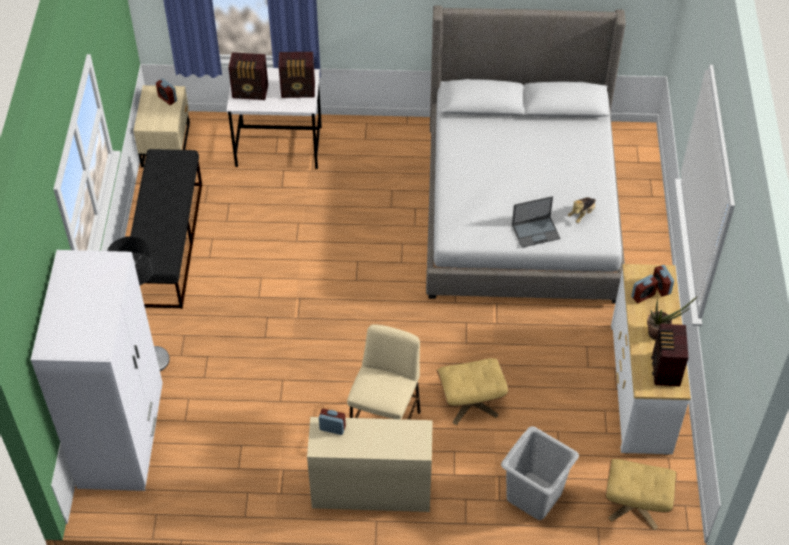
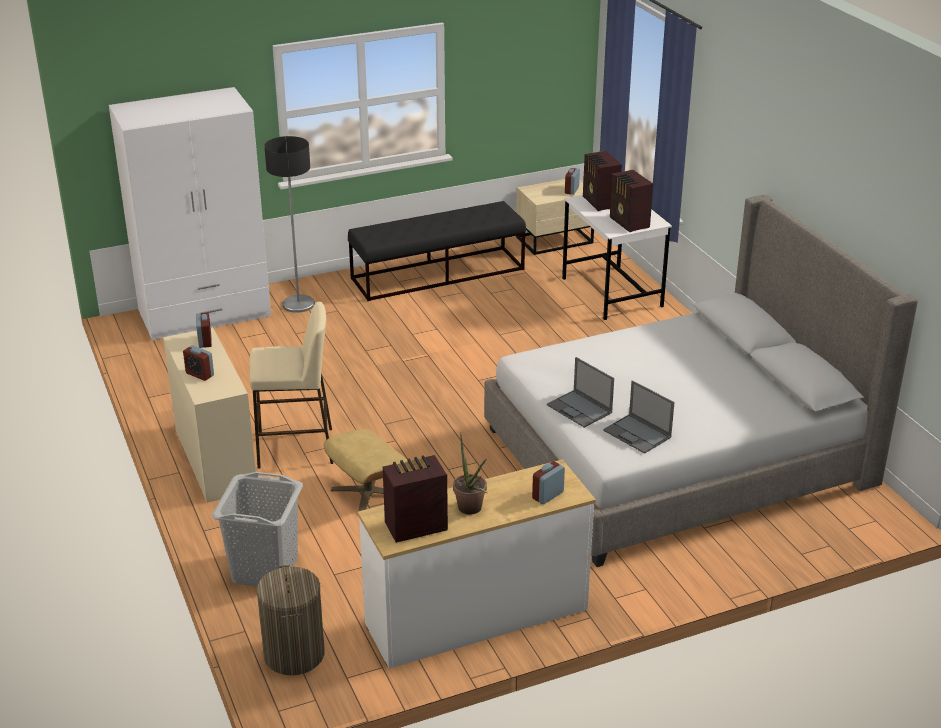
camera: 65 degrees right, 20 degrees down
plush toy [568,197,596,223] -> laptop [603,380,675,454]
beige ottoman [605,459,677,530] -> laundry basket [256,565,325,675]
alarm clock [631,275,658,303] -> alarm clock moved to [183,345,214,381]

